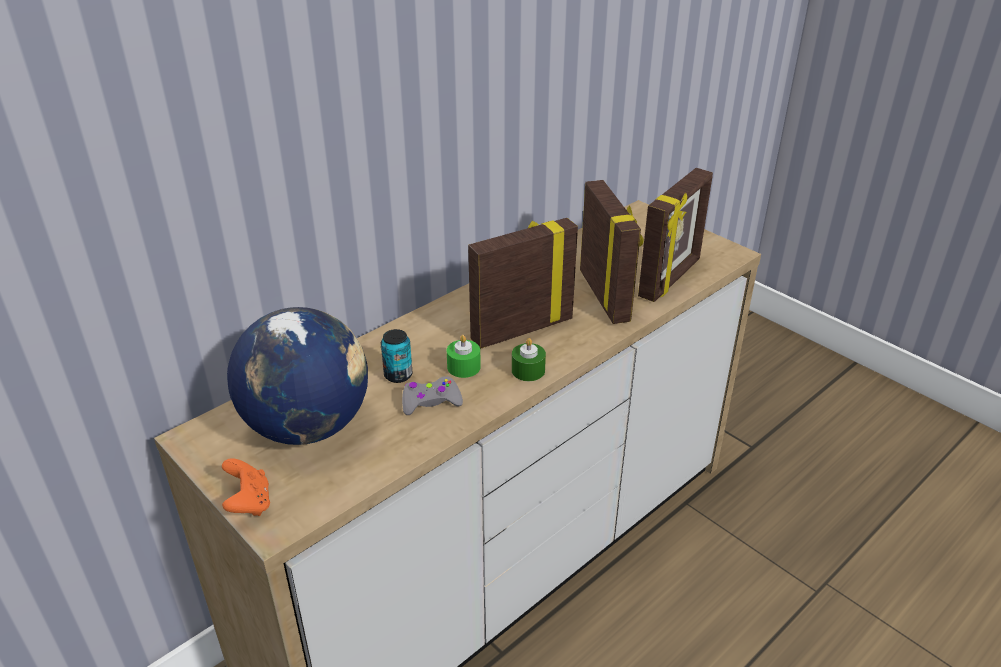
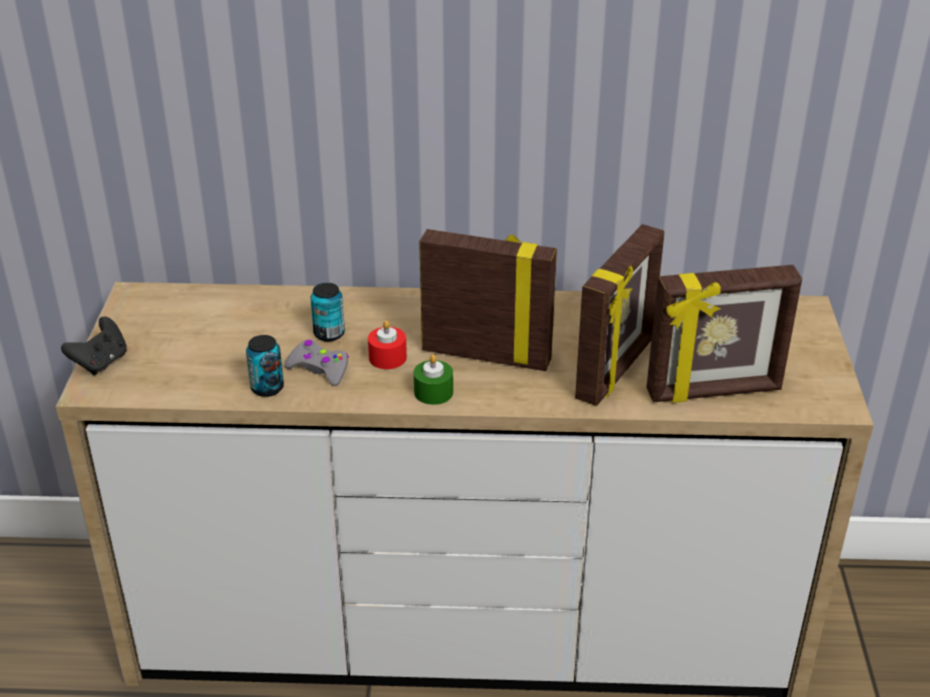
camera: 45 degrees right, 0 degrees up
orange game controller [222,458,270,516] -> black game controller [61,317,127,375]
globe [227,307,368,445] -> none
green candle [447,335,481,378] -> red candle [368,320,407,369]
none -> can [246,335,284,397]

